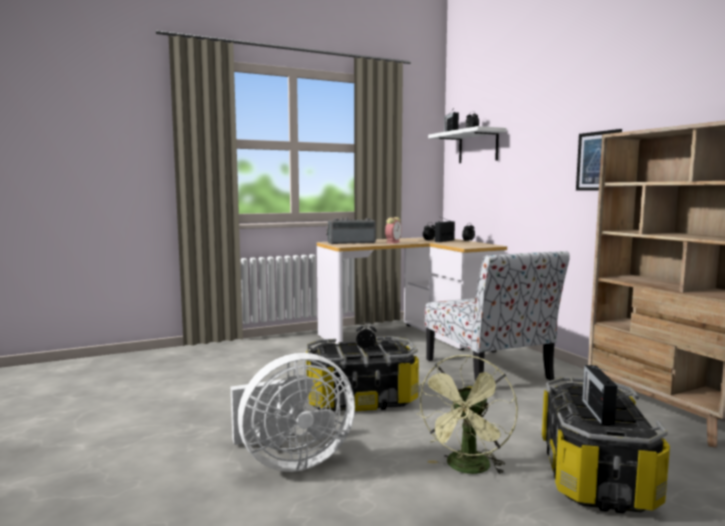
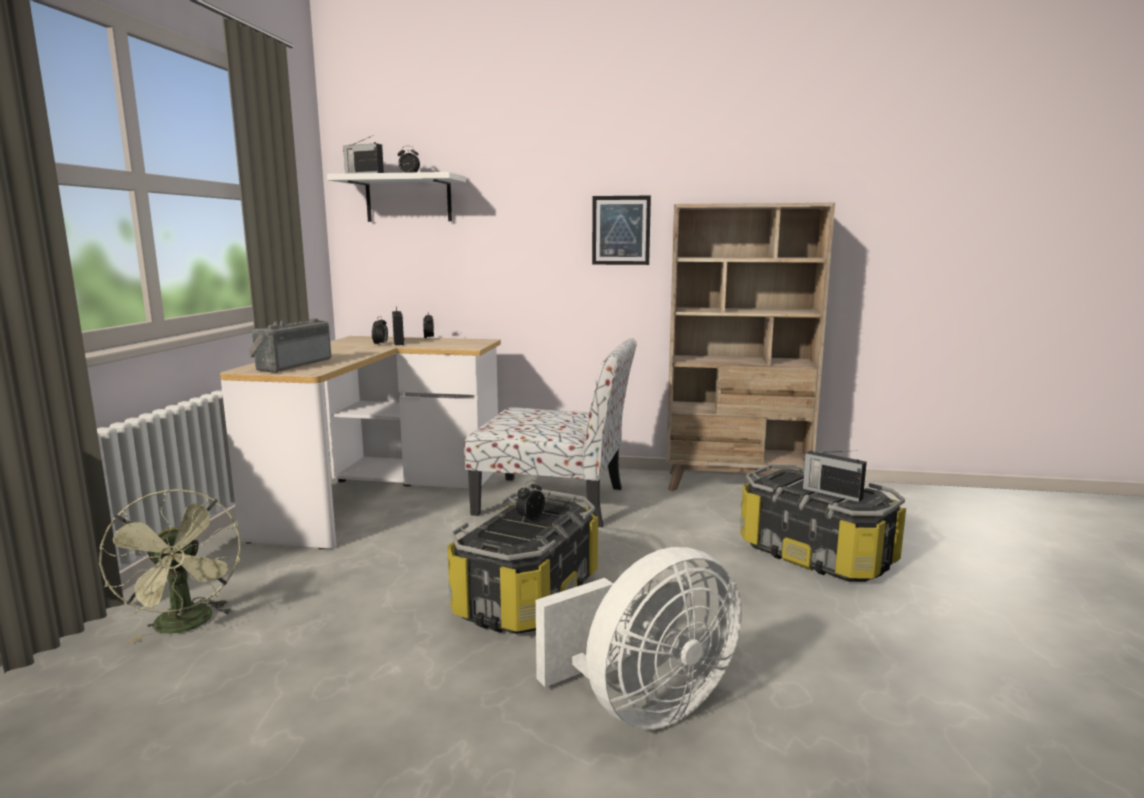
camera: 55 degrees left, 5 degrees up
white fan [231,353,355,472] -> white fan turned 45 degrees clockwise [536,547,742,730]
alarm clock [385,217,402,244] -> none
green fan [416,355,518,475] -> green fan moved to [99,489,241,643]

